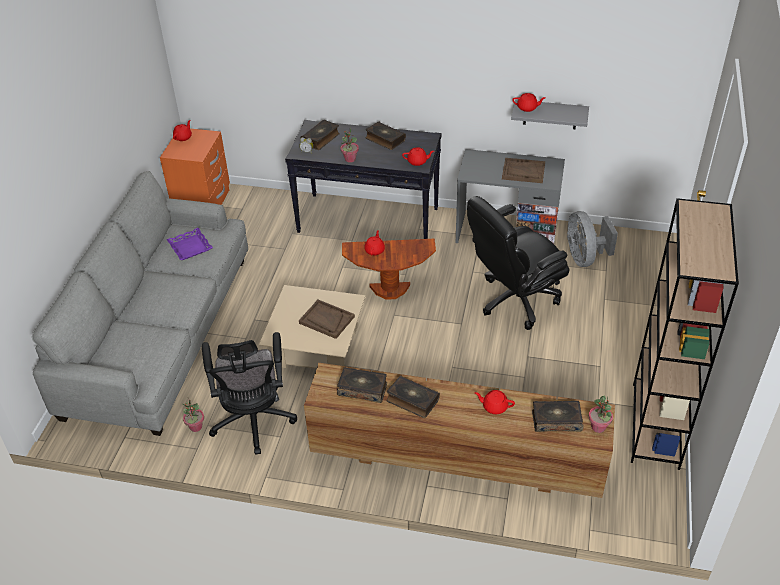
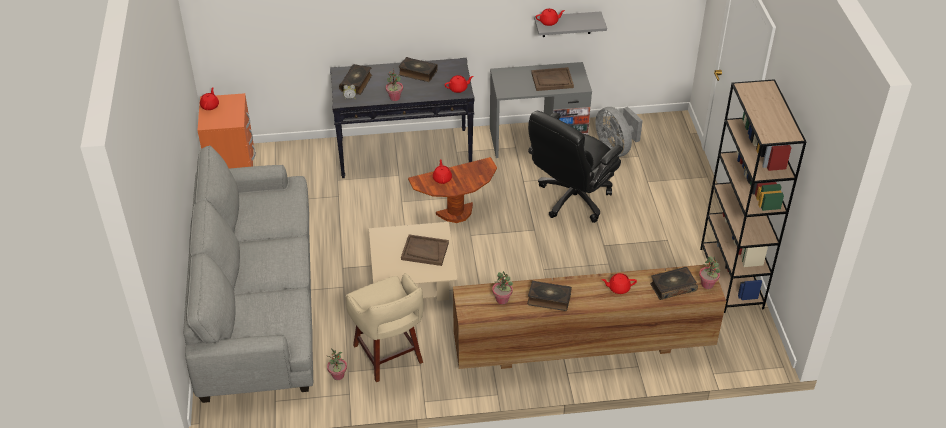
camera: 20 degrees left, 0 degrees up
purple tray [166,228,213,260] -> none
office chair [202,332,297,455] -> beige stool [346,273,423,382]
book [337,367,387,403] -> potted plant [492,271,513,304]

